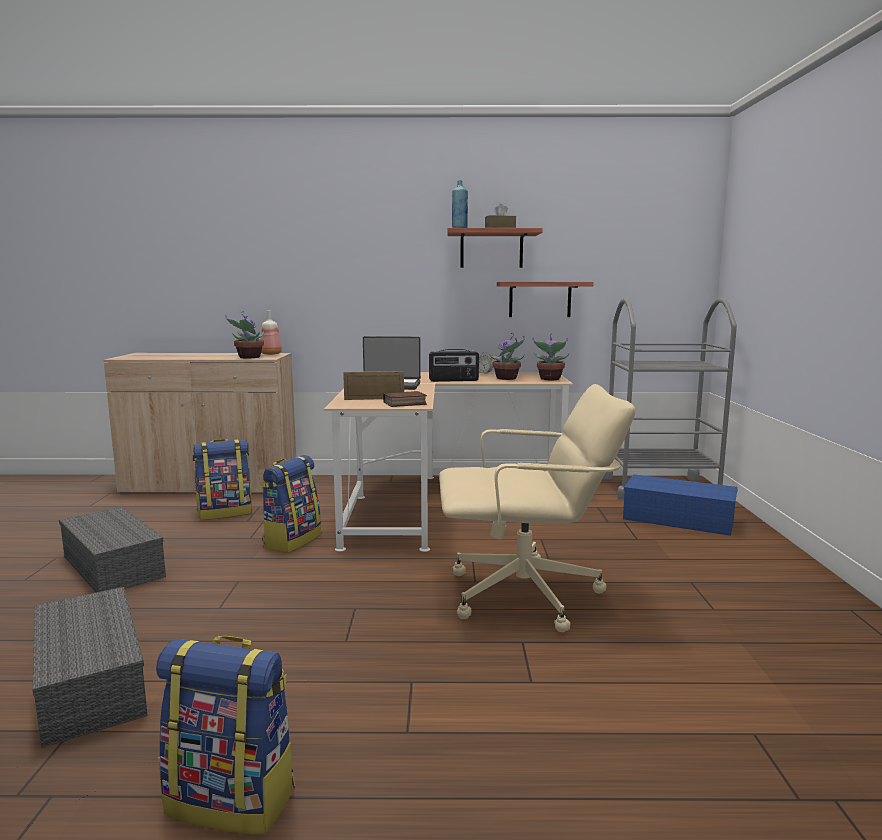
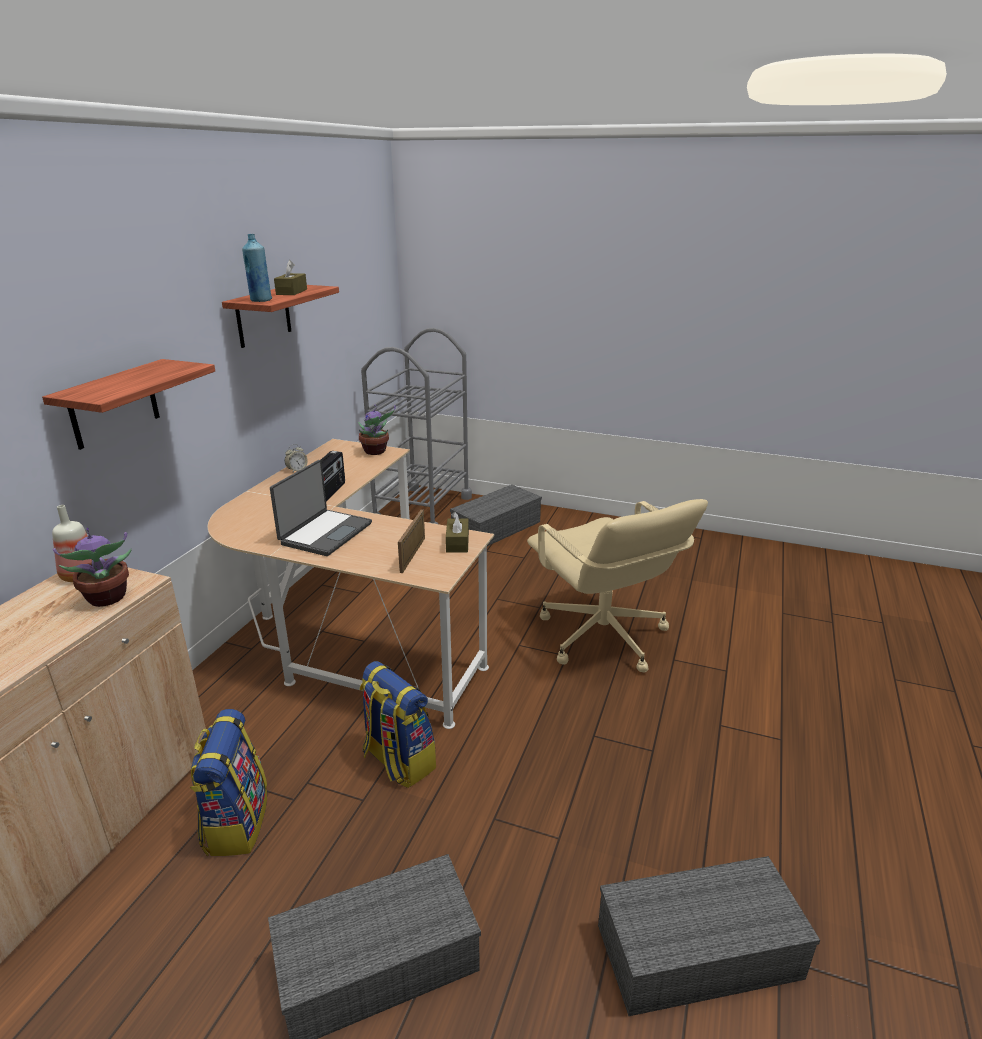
camera: 70 degrees left, 15 degrees up
backpack [156,636,295,835] -> none
book [383,391,427,407] -> brown tissue box [446,512,469,553]
beige office chair [439,384,635,632] -> beige office chair turned 135 degrees clockwise [527,499,708,672]
potted plant [489,333,525,380] -> none
shelf [497,282,594,317] -> shelf moved to [42,359,215,450]
blue storage box [623,474,738,536] -> grey storage box [450,485,542,546]

